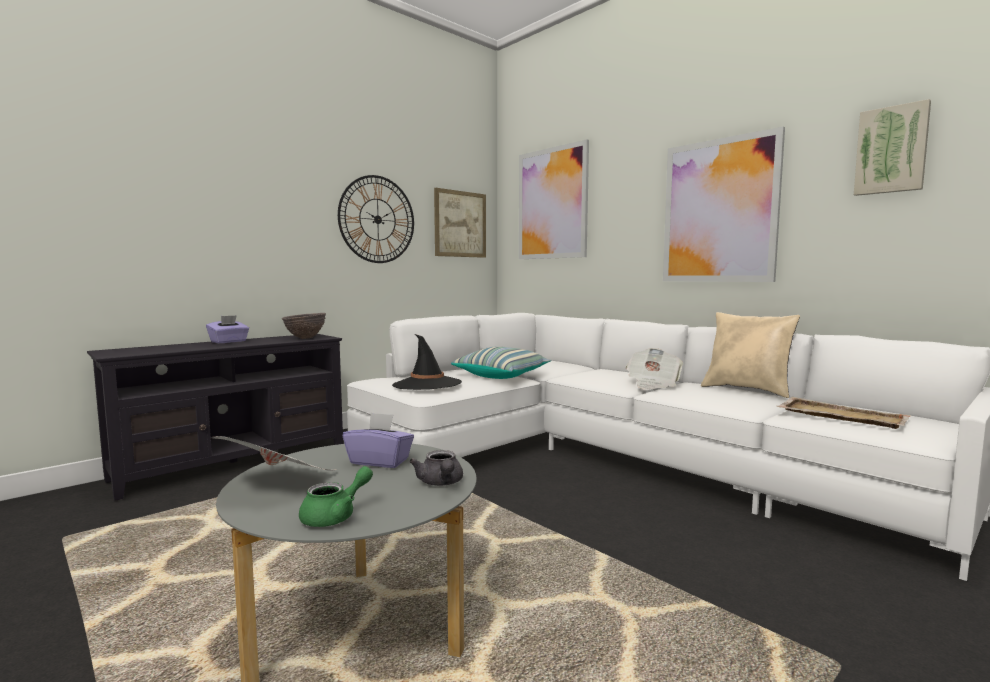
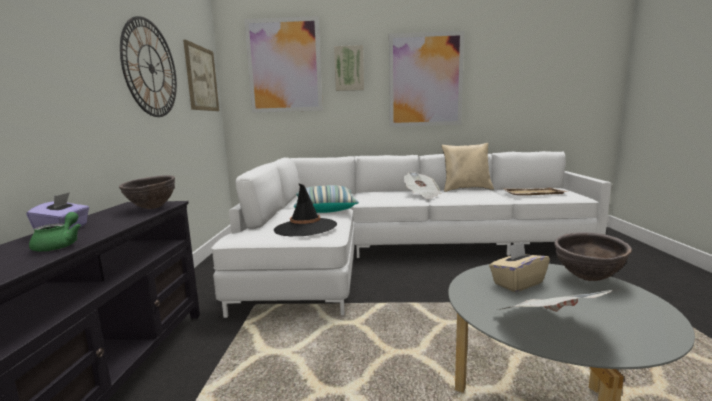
camera: 45 degrees left, 5 degrees up
green teapot [299,466,373,527] -> green teapot moved to [29,212,81,252]
purple tissue box [343,413,414,468] -> beige tissue box [489,242,550,292]
grey teapot [409,450,463,486] -> brown bowl [554,232,632,281]
picture [854,99,931,196] -> picture moved to [334,45,364,91]

